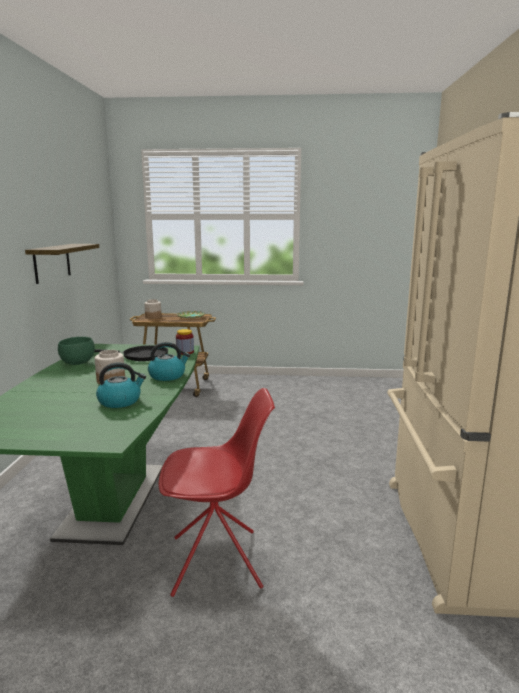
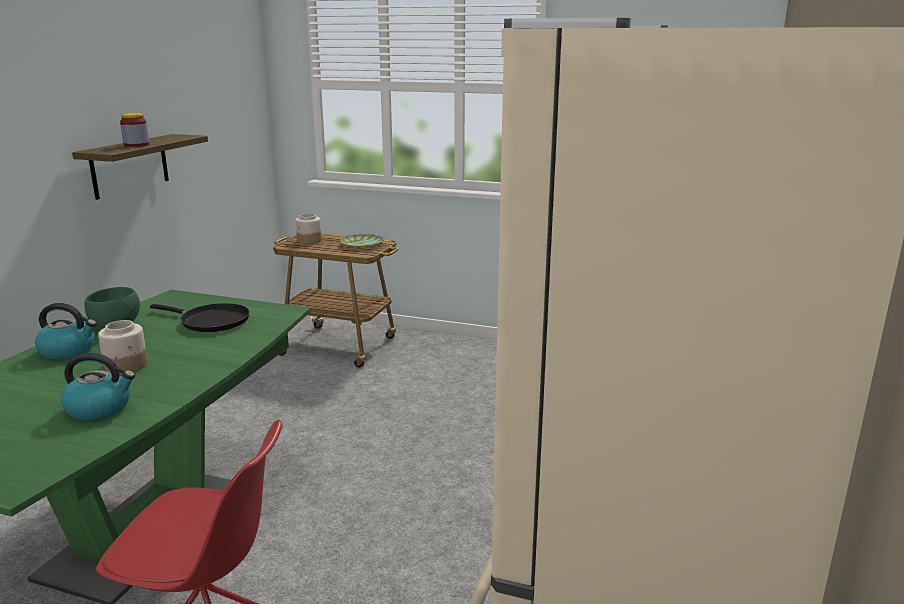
camera: 15 degrees right, 5 degrees up
kettle [148,342,190,381] -> kettle moved to [35,303,97,359]
jar [176,329,194,355] -> jar moved to [120,113,149,147]

